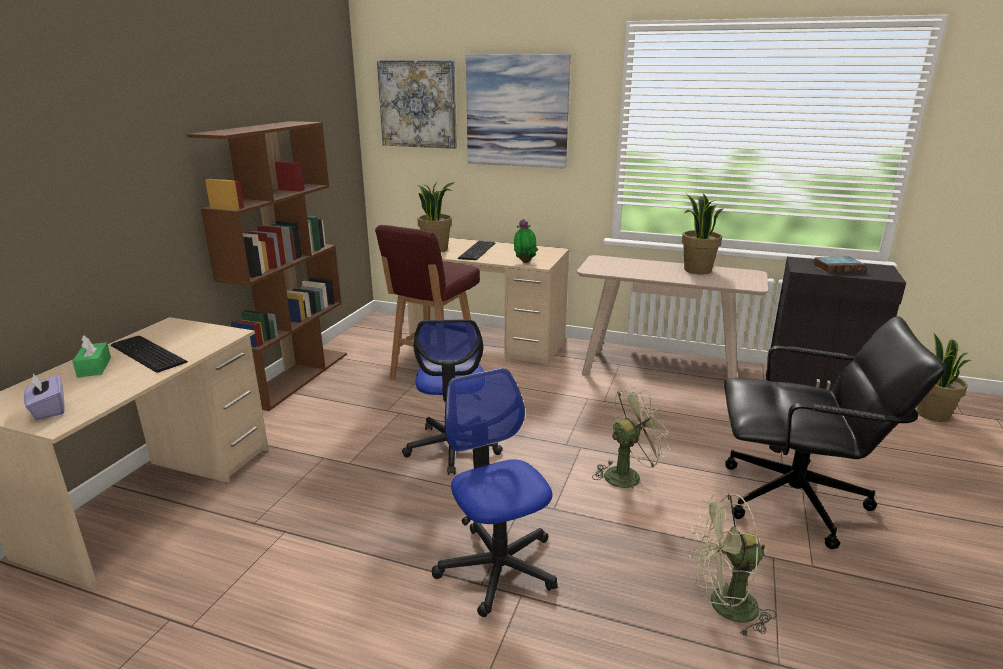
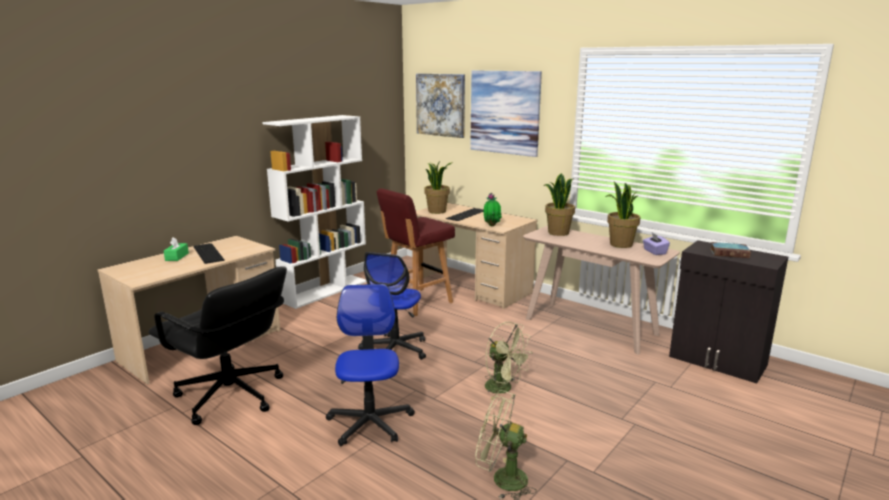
camera: 20 degrees right, 5 degrees down
purple tissue box [24,373,65,420] -> purple tissue box moved to [643,233,670,255]
brown bookcase [187,121,347,411] -> white bookcase [262,115,367,309]
green fan [592,387,672,493] -> green fan turned 45 degrees clockwise [485,322,533,400]
black office chair [724,316,946,549] -> black office chair moved to [149,266,287,425]
potted plant [917,333,971,422] -> potted plant moved to [543,173,575,236]

